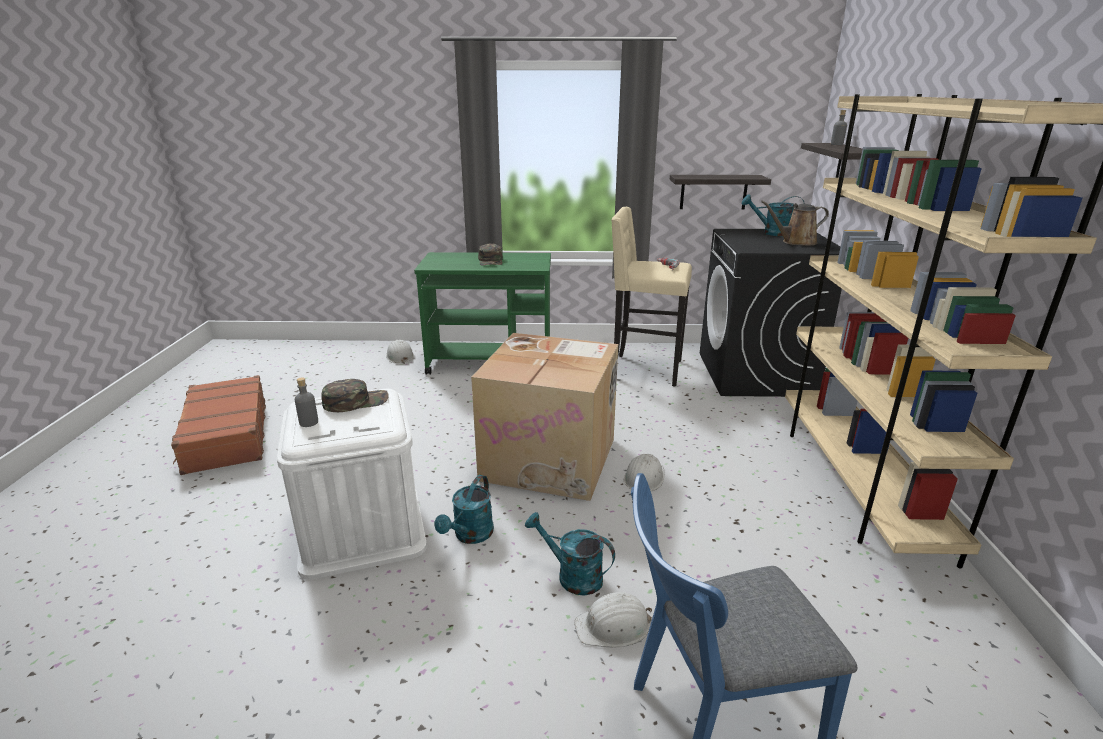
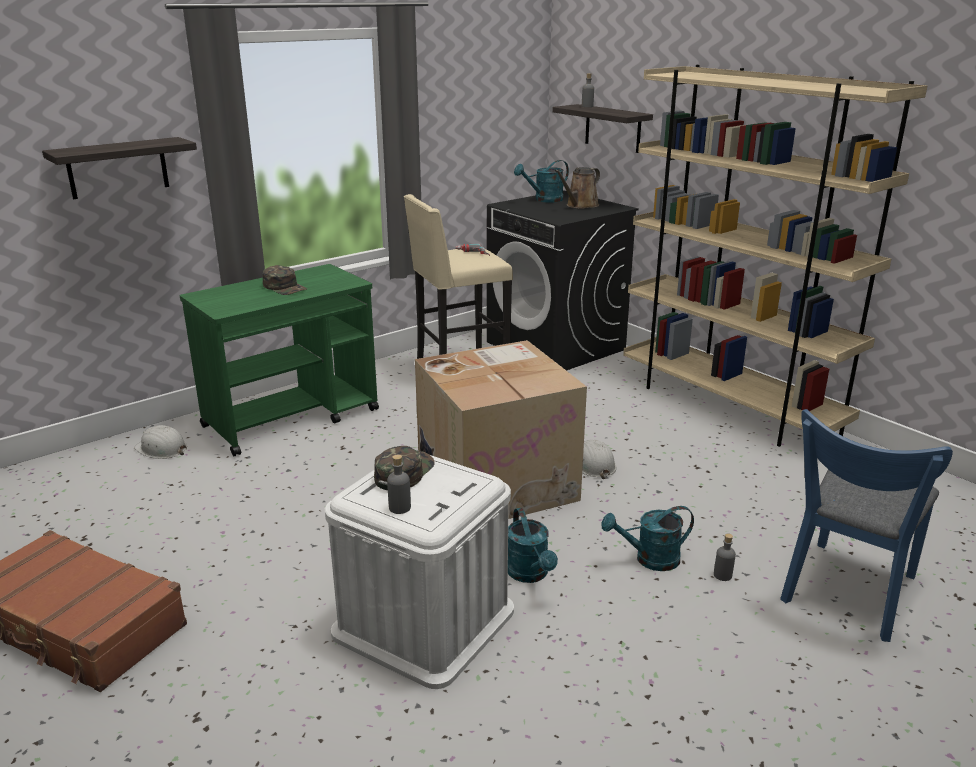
camera: 40 degrees left, 0 degrees up
white hard hat [574,592,652,647] -> grey bottle [714,533,736,581]
shelf [670,175,771,210] -> shelf moved to [42,137,197,200]

